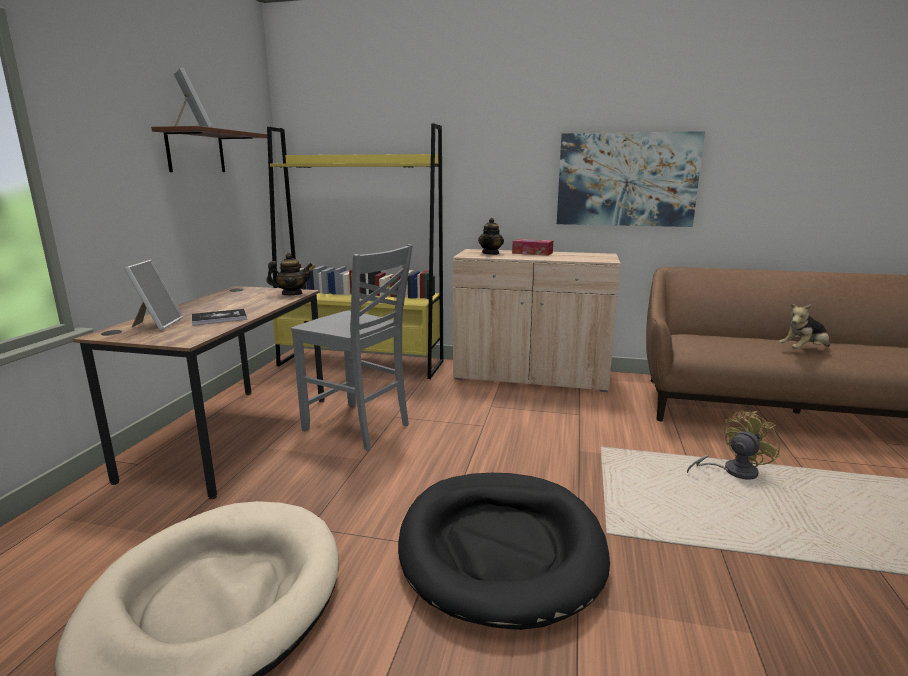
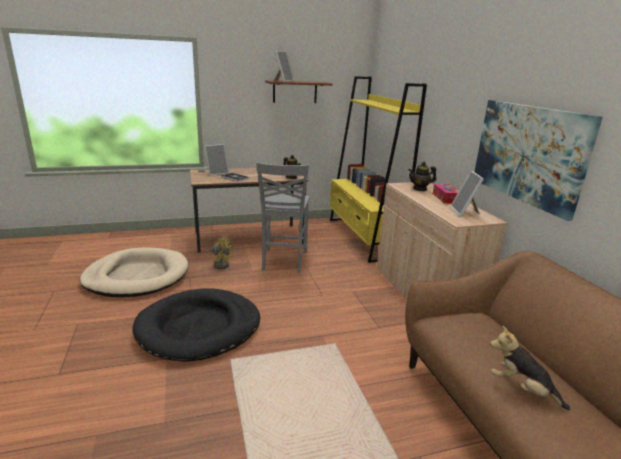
camera: 60 degrees right, 5 degrees up
yellow fan [687,411,780,480] -> yellow fan moved to [209,235,234,269]
none -> picture frame [450,171,484,217]

